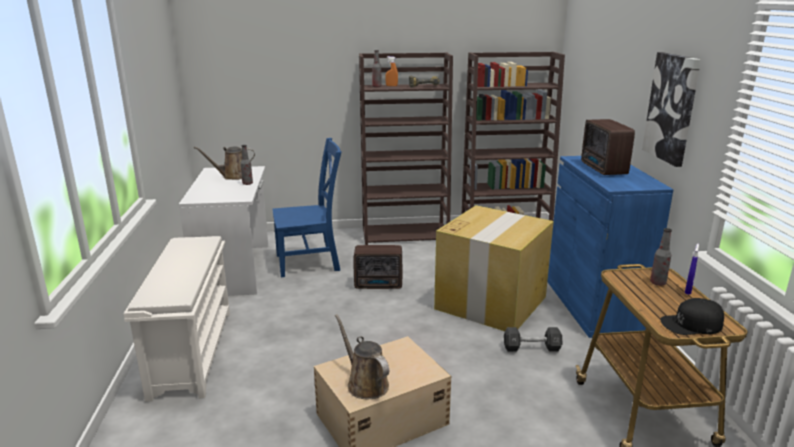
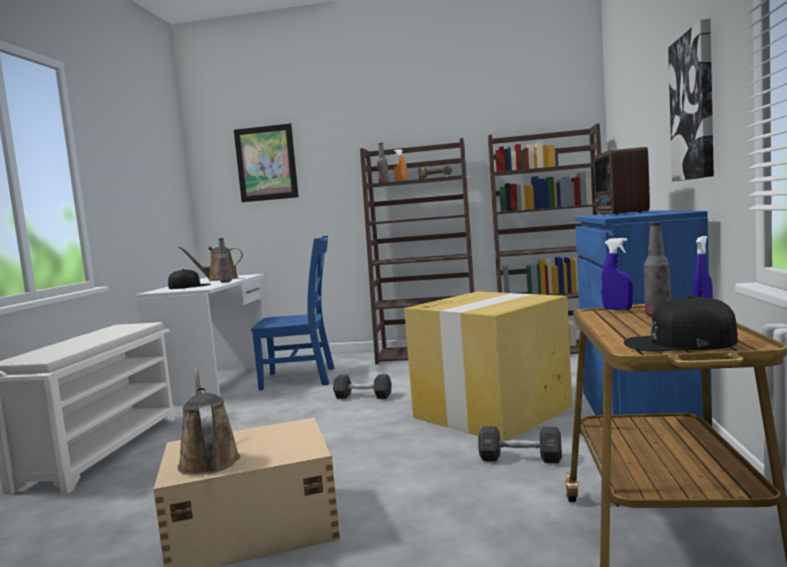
camera: 15 degrees right, 15 degrees down
radio [353,245,402,289] -> black dumbbell [333,374,392,399]
none -> black cap [168,269,211,289]
none -> picture [234,123,299,202]
none -> blue spray bottle [601,238,633,310]

